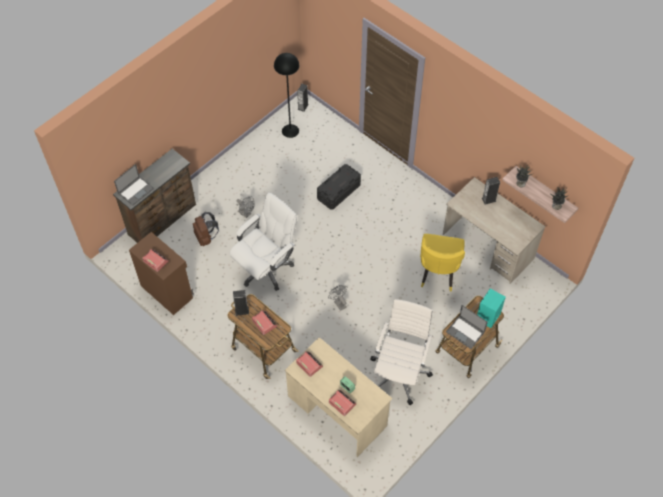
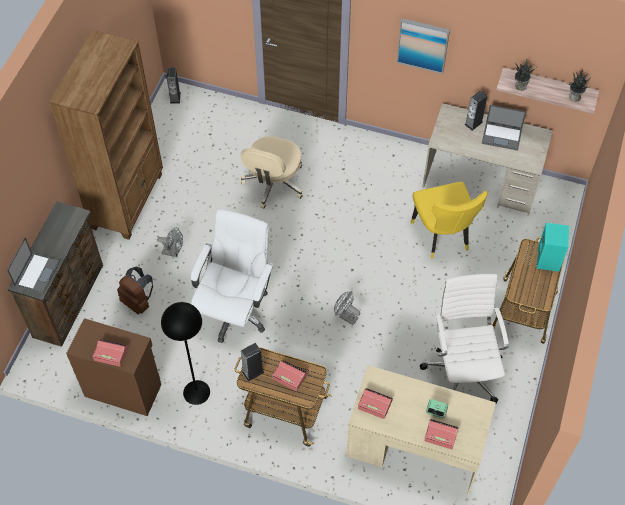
camera: 25 degrees left, 0 degrees up
black floor lamp [274,53,299,138] -> black floor lamp moved to [161,302,210,405]
black storage box [317,164,361,210] -> beige office chair [241,136,303,209]
laptop [446,305,488,349] -> laptop moved to [482,105,526,151]
none -> brown bookcase [50,30,163,240]
none -> picture [397,18,450,74]

